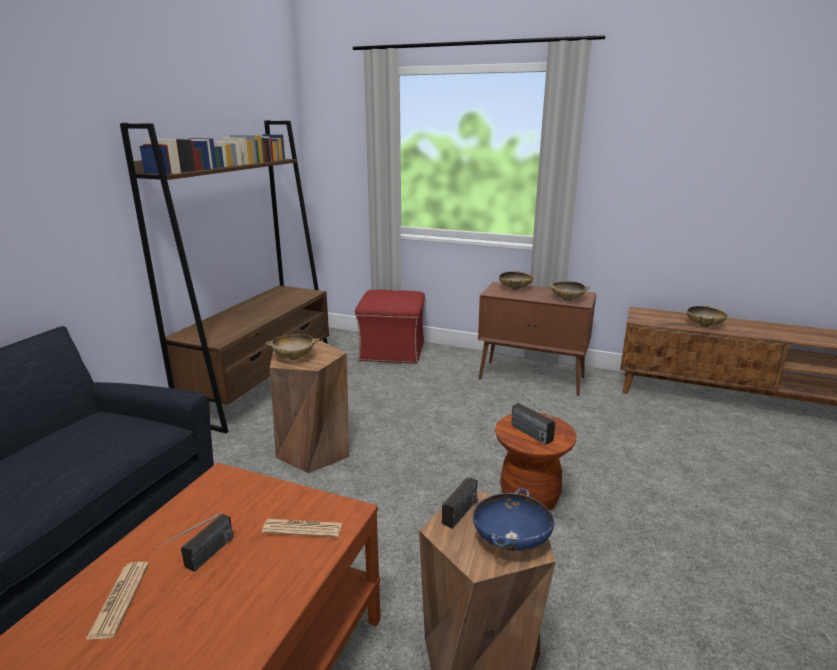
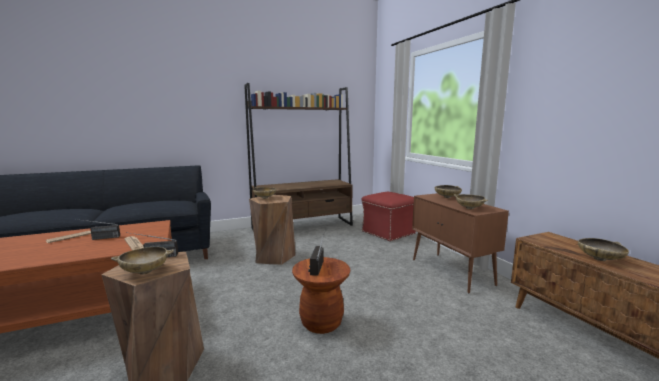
camera: 45 degrees right, 10 degrees down
blue bowl [473,488,554,551] -> beige bowl [111,247,174,274]

